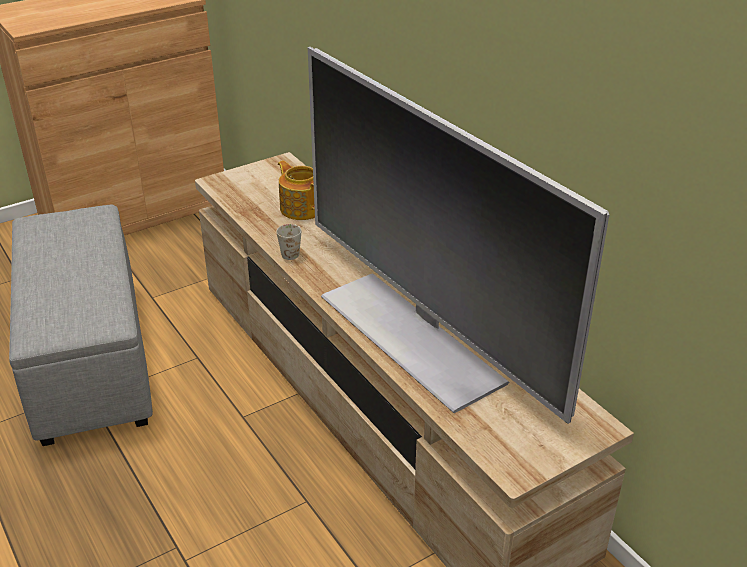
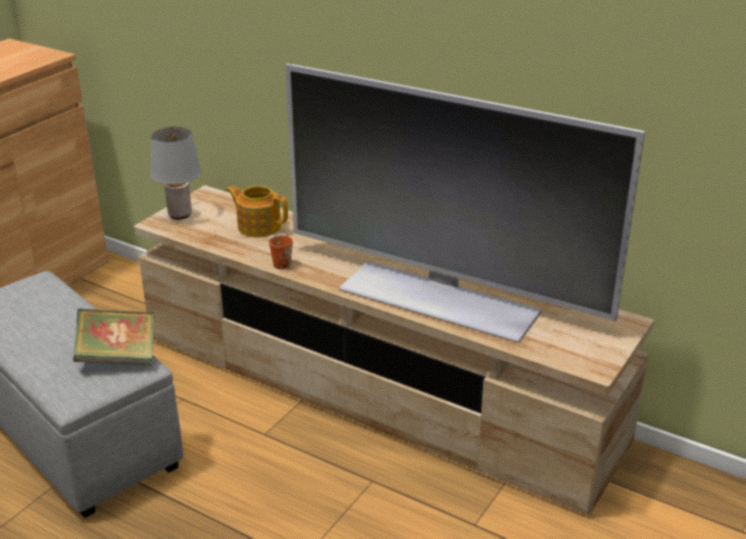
camera: 25 degrees left, 5 degrees down
white mug [276,224,301,260] -> orange mug [269,235,293,269]
none -> book [73,309,155,365]
none -> grey table lamp [151,127,201,220]

